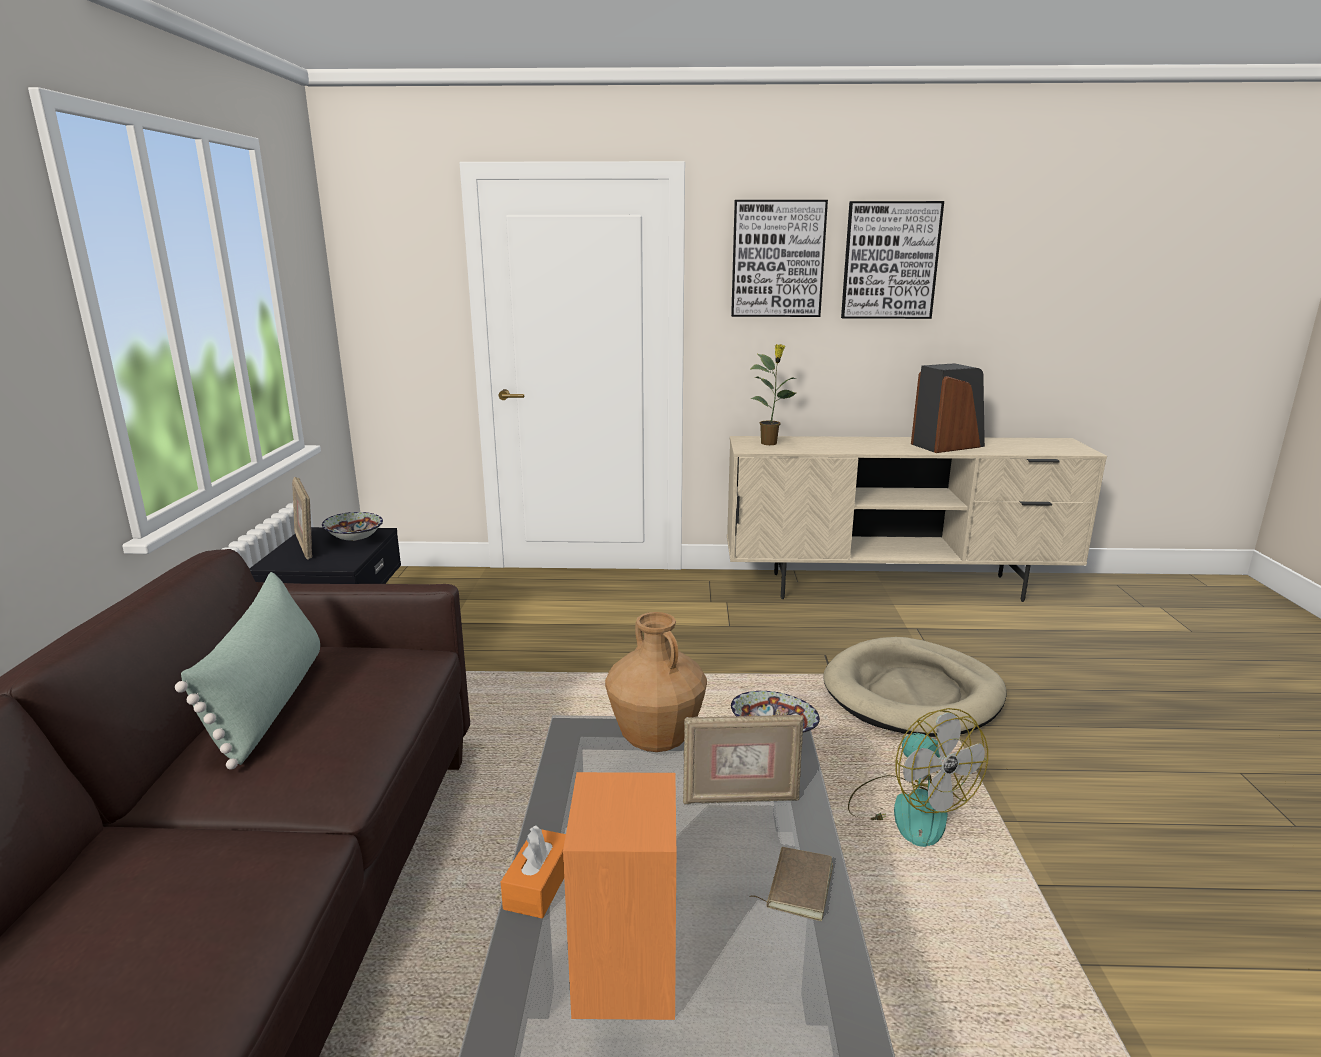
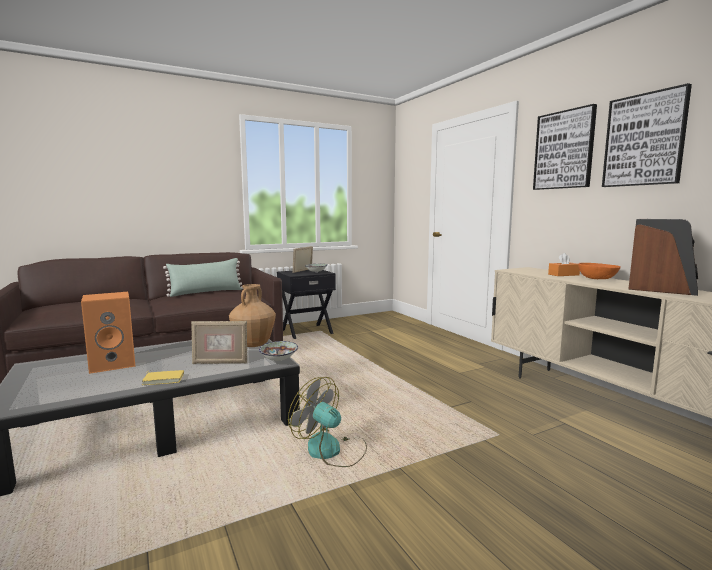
camera: 60 degrees right, 10 degrees down
orange tissue box [501,825,566,918] -> orange tissue box moved to [548,253,580,276]
picture frame [683,715,804,804] -> picture frame turned 60 degrees counterclockwise [191,321,247,364]
brown book [749,847,833,921] -> yellow book [142,370,184,385]
potted plant [751,344,796,445] -> none
beige dog bed [823,637,1007,737] -> none
fan [848,708,988,847] -> fan turned 90 degrees clockwise [288,377,367,467]
none -> orange bowl [578,263,621,279]

